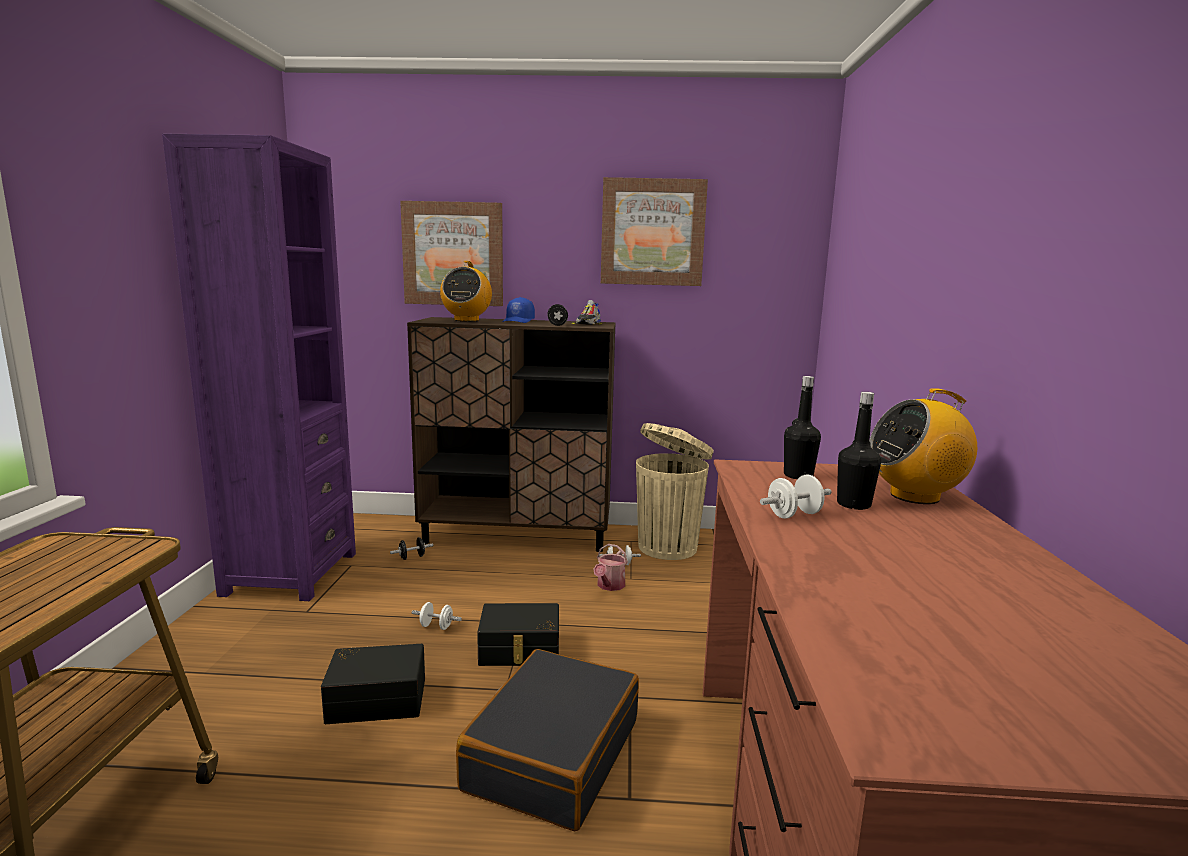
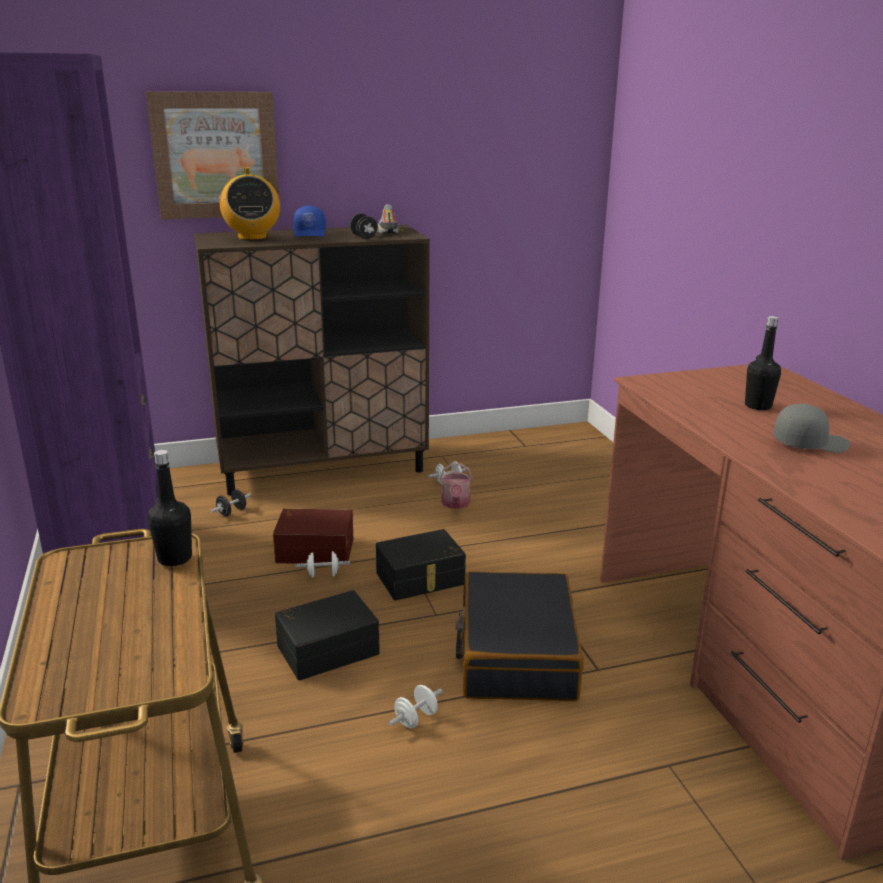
camera: 20 degrees left, 10 degrees up
picture [601,177,708,286] -> none
beige trash can [636,423,714,560] -> none
white dumbbell [760,475,831,519] -> white dumbbell moved to [389,685,443,728]
black bottle [784,376,821,479] -> black bottle moved to [148,450,192,566]
radio [869,388,977,504] -> none
none -> brown storage box [273,509,353,564]
none -> grey cap [774,404,850,453]

